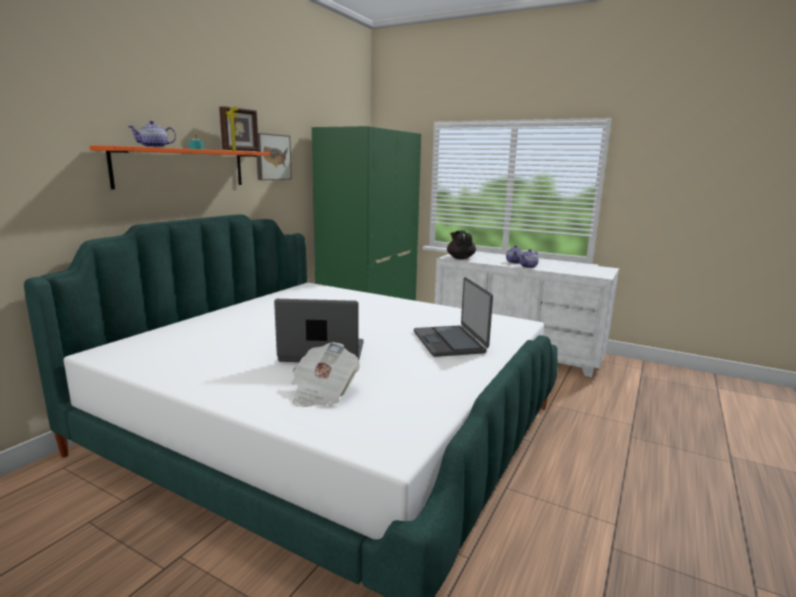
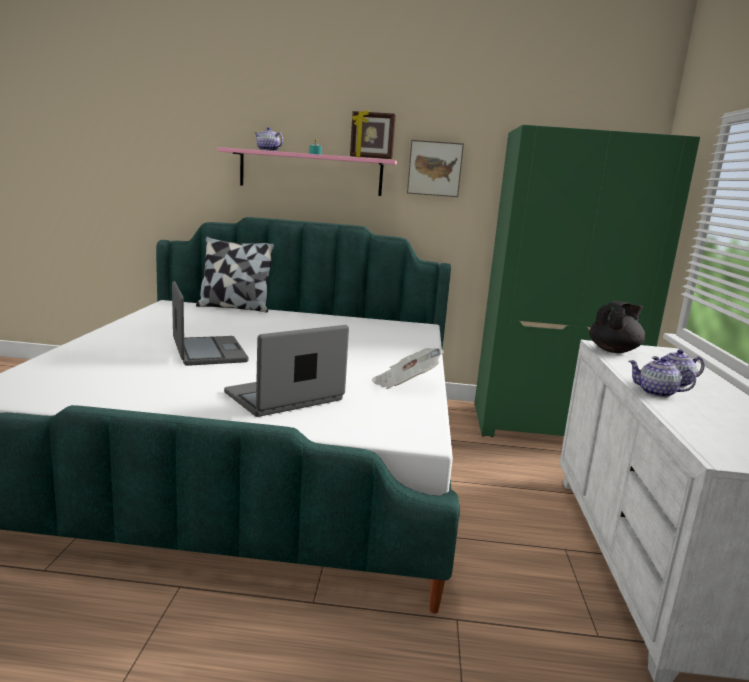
camera: 65 degrees right, 0 degrees up
orange shelf [89,146,270,189] -> pink shelf [218,147,397,196]
newspaper [291,342,360,407] -> newspaper moved to [371,348,444,389]
none -> pillow [196,236,274,312]

